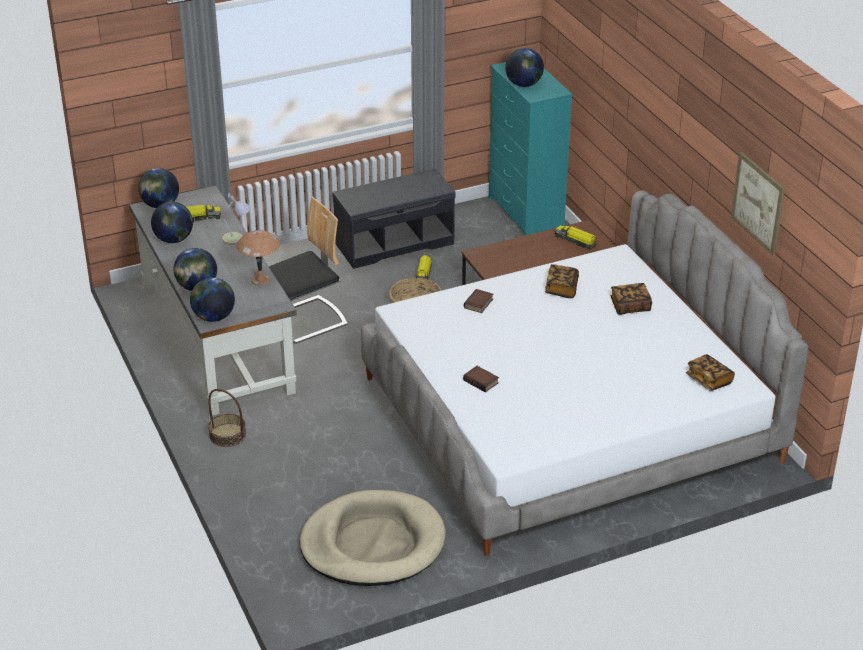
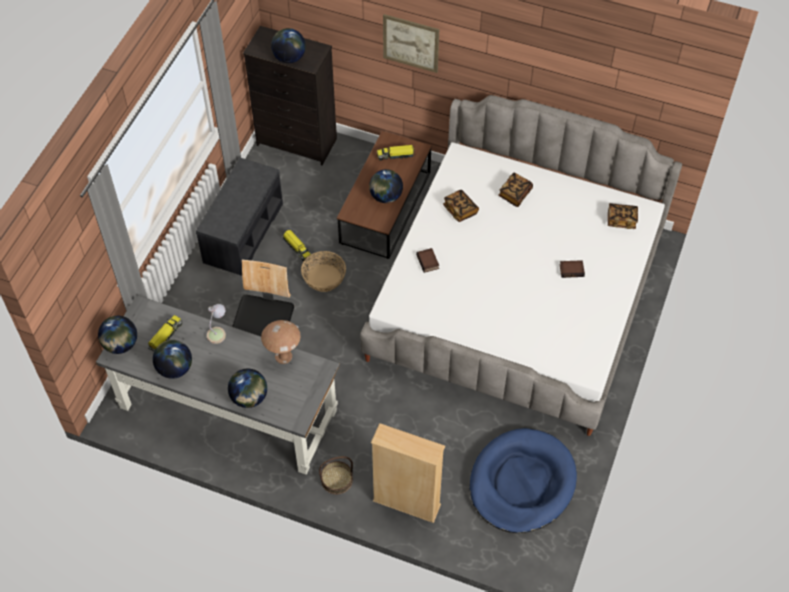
camera: 45 degrees left, 20 degrees up
globe [190,277,235,322] -> globe moved to [369,169,403,203]
beige dog bed [300,490,446,586] -> blue dog bed [470,428,577,533]
book [463,366,499,392] -> book moved to [560,260,585,278]
turquoise dresser [489,62,572,236] -> black dresser [243,26,337,165]
picture [731,152,785,255] -> picture moved to [383,14,439,73]
none -> beige bookcase [371,423,445,523]

